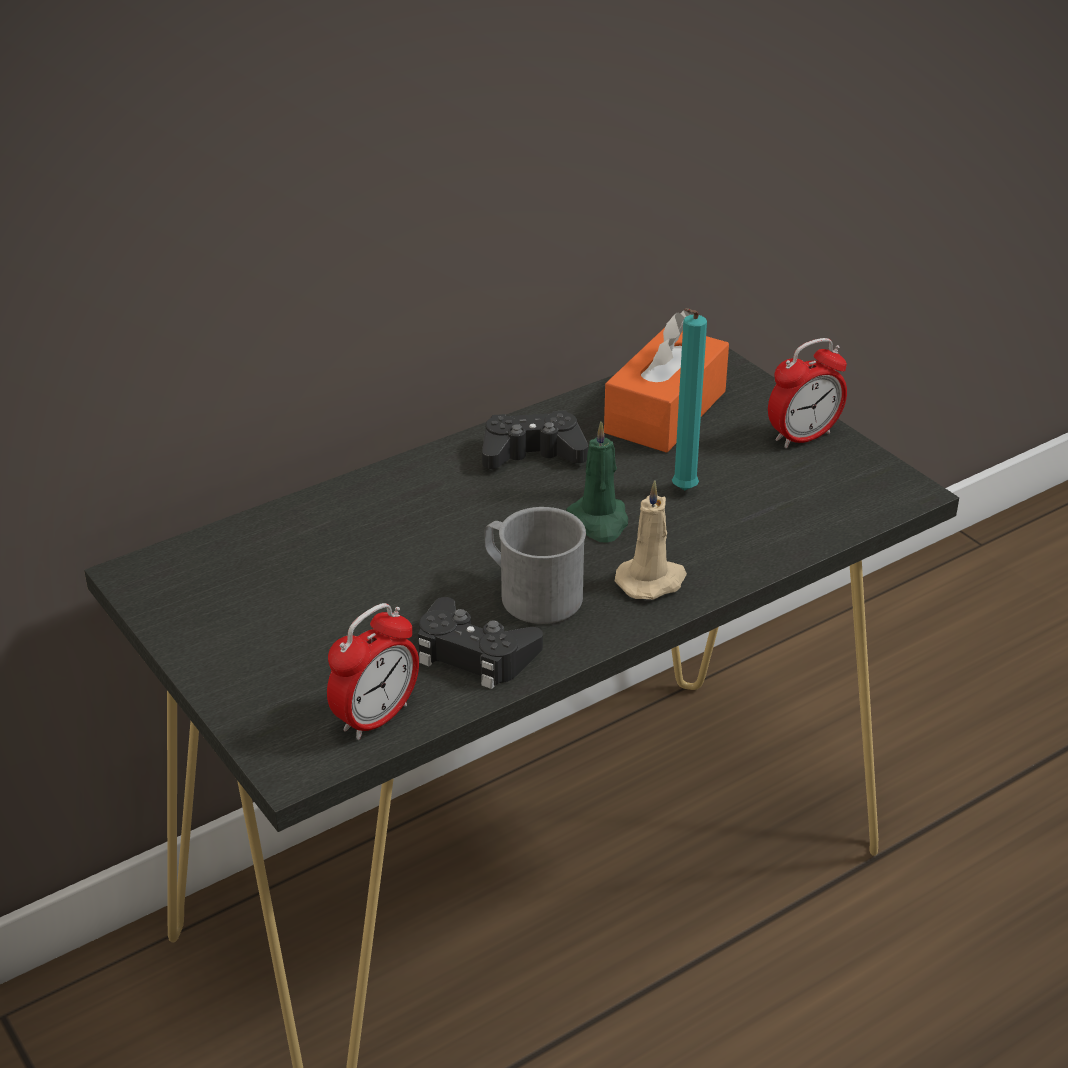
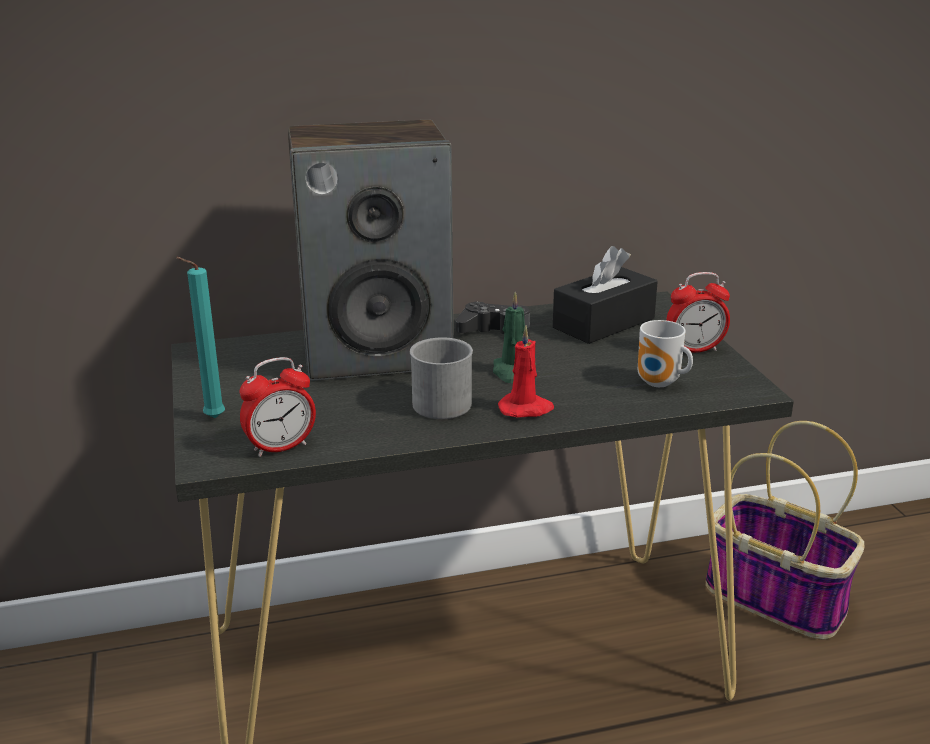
camera: 20 degrees right, 10 degrees down
black game controller [418,597,543,689] -> none
orange tissue box [604,310,729,453] -> black tissue box [553,246,658,344]
beige candle [615,481,687,600] -> red candle [498,325,554,418]
turquoise candle [672,308,707,490] -> turquoise candle moved to [176,257,225,418]
none -> speaker [288,120,454,381]
none -> mug [638,320,693,387]
none -> basket [706,421,865,640]

